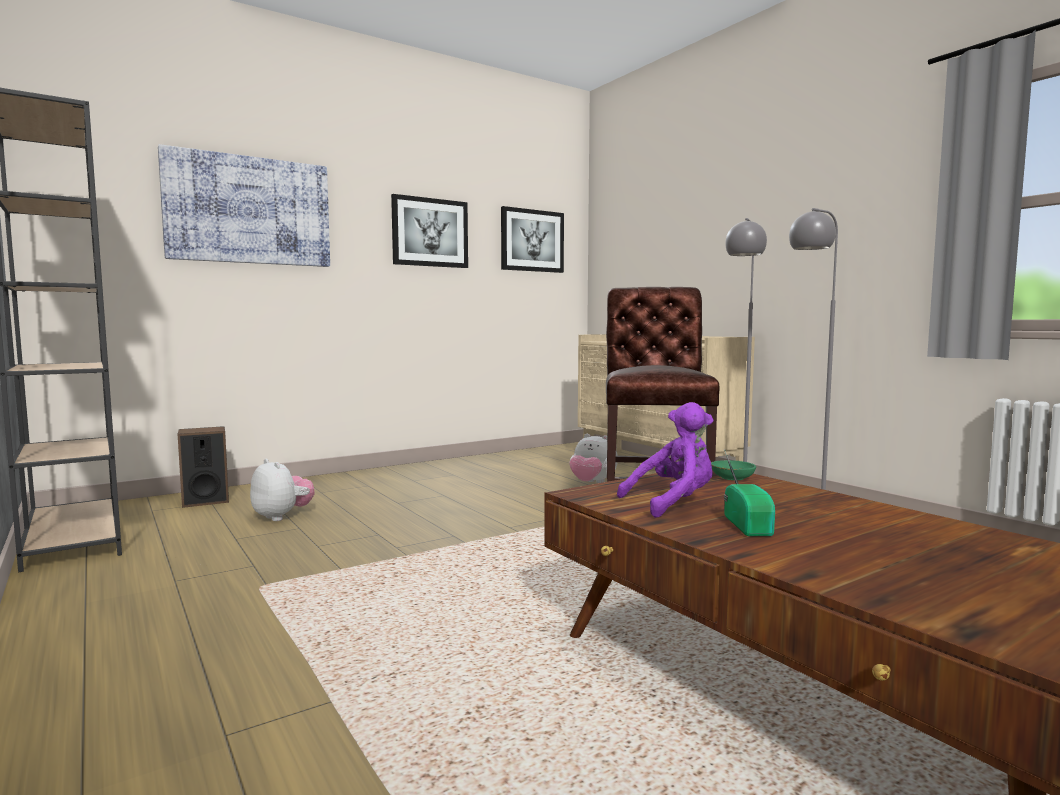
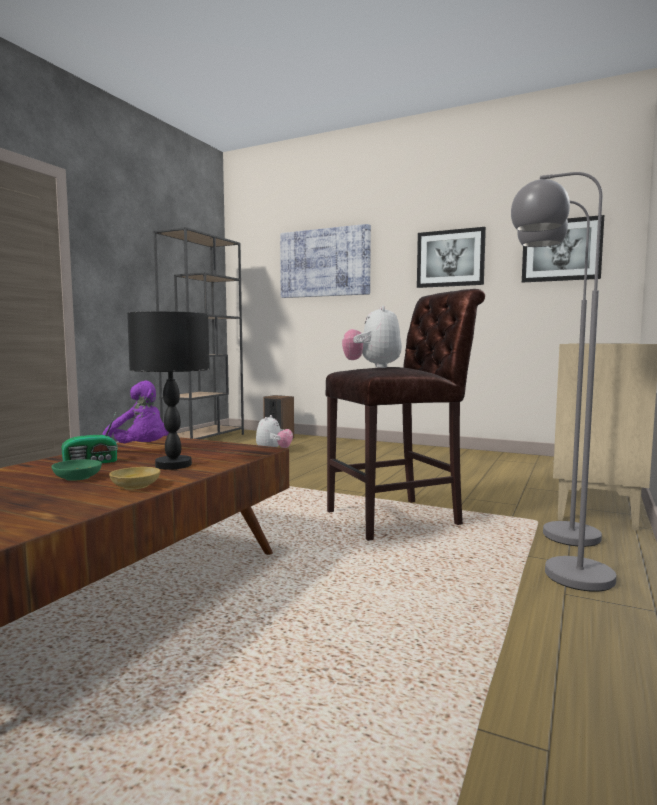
camera: 60 degrees right, 0 degrees up
plush toy [569,434,618,483] -> plush toy moved to [342,306,402,368]
green bowl [711,460,756,480] -> green bowl moved to [51,459,102,481]
none -> beige bowl [109,467,160,490]
none -> black table lamp [127,311,210,470]

